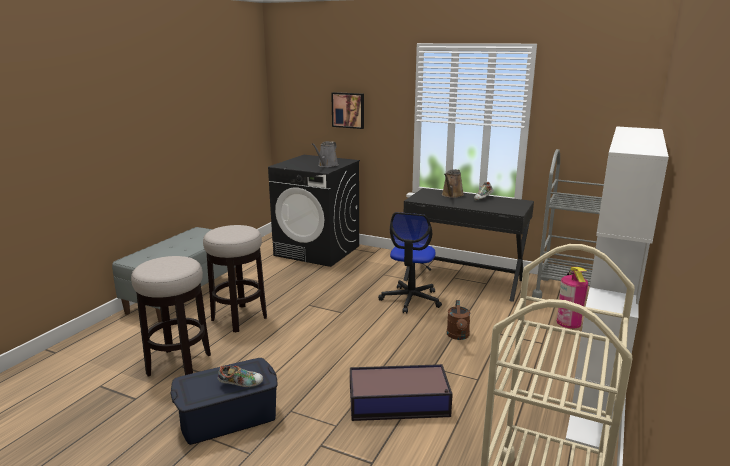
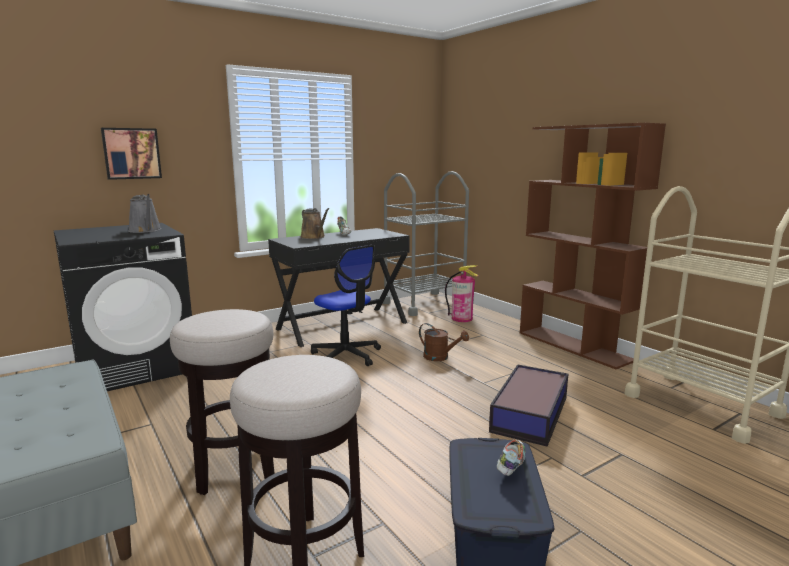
camera: 60 degrees left, 5 degrees down
white bookcase [566,126,669,449] -> brown bookcase [520,123,666,369]

